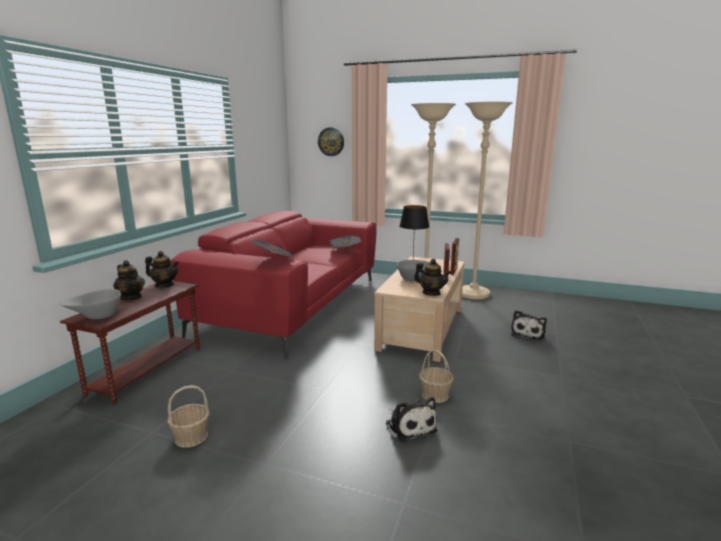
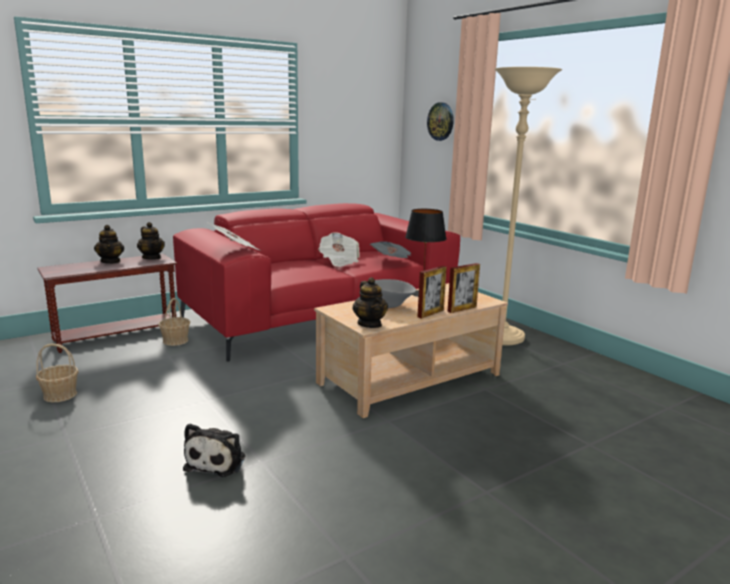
camera: 35 degrees right, 0 degrees up
grey bowl [60,289,121,320] -> none
basket [419,349,454,403] -> basket moved to [158,298,190,346]
beige floor lamp [462,101,513,300] -> none
plush toy [511,310,547,340] -> none
none -> newspaper [319,232,360,267]

